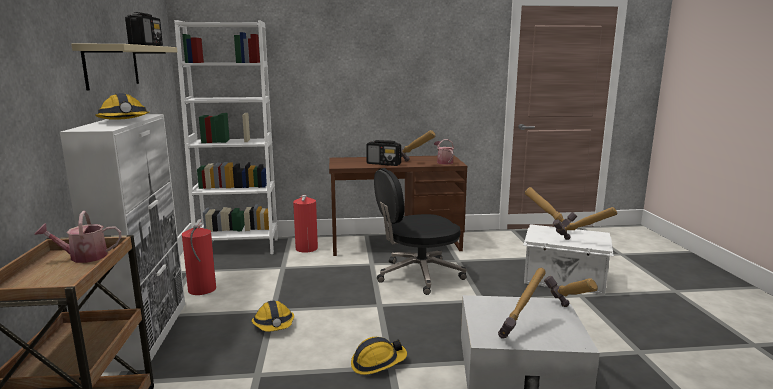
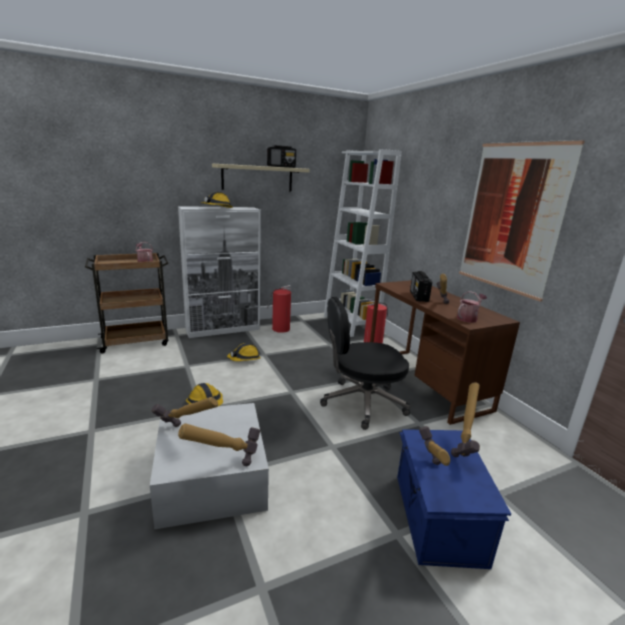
camera: 70 degrees right, 5 degrees up
black office chair [374,168,467,295] -> black office chair turned 60 degrees counterclockwise [320,297,411,430]
white storage box [523,224,614,295] -> blue storage box [397,429,511,569]
none -> picture [459,140,585,302]

